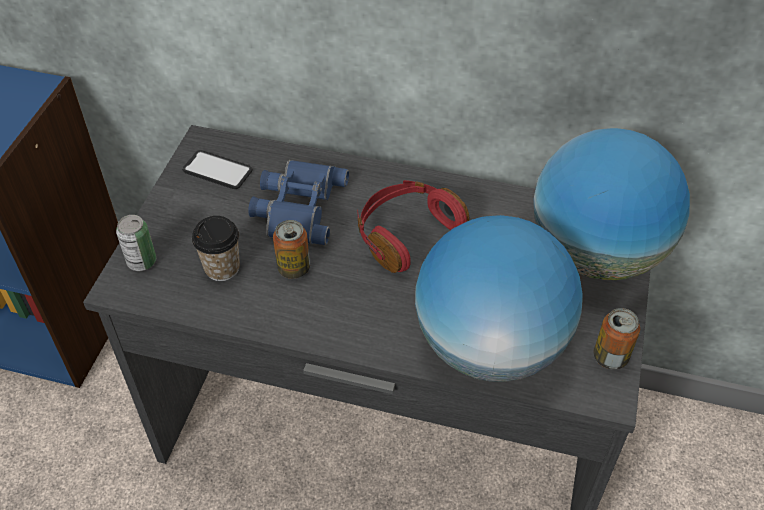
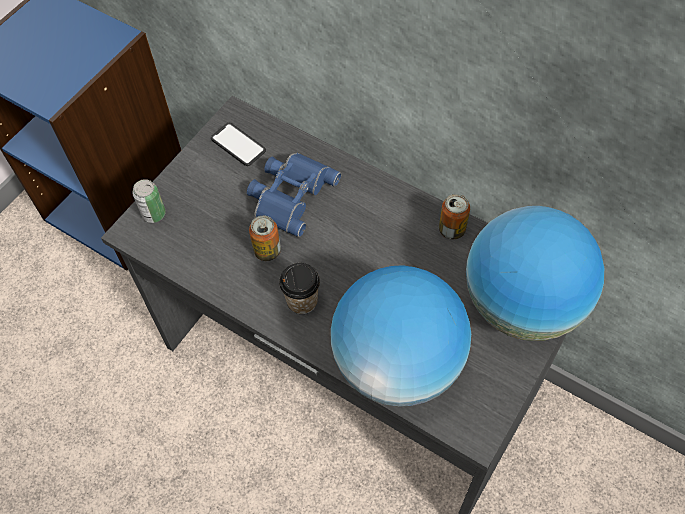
camera: 20 degrees right, 10 degrees up
cup [192,216,240,281] -> cup moved to [279,263,320,314]
red headphones [357,180,469,273] -> none
can [593,308,640,370] -> can moved to [439,194,470,240]

